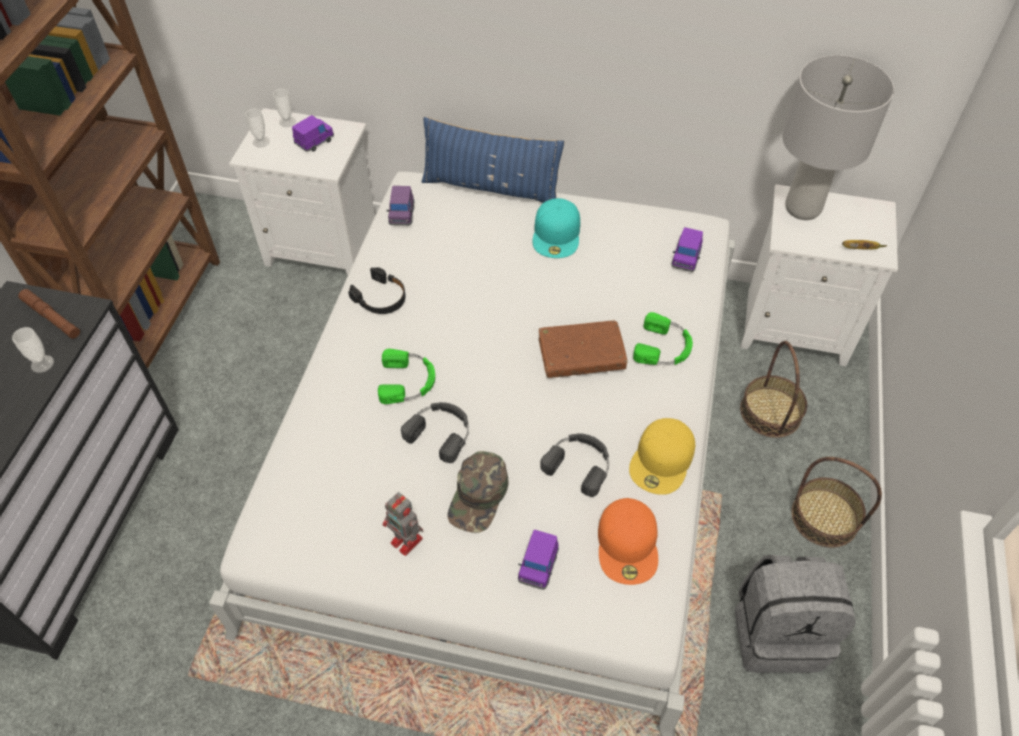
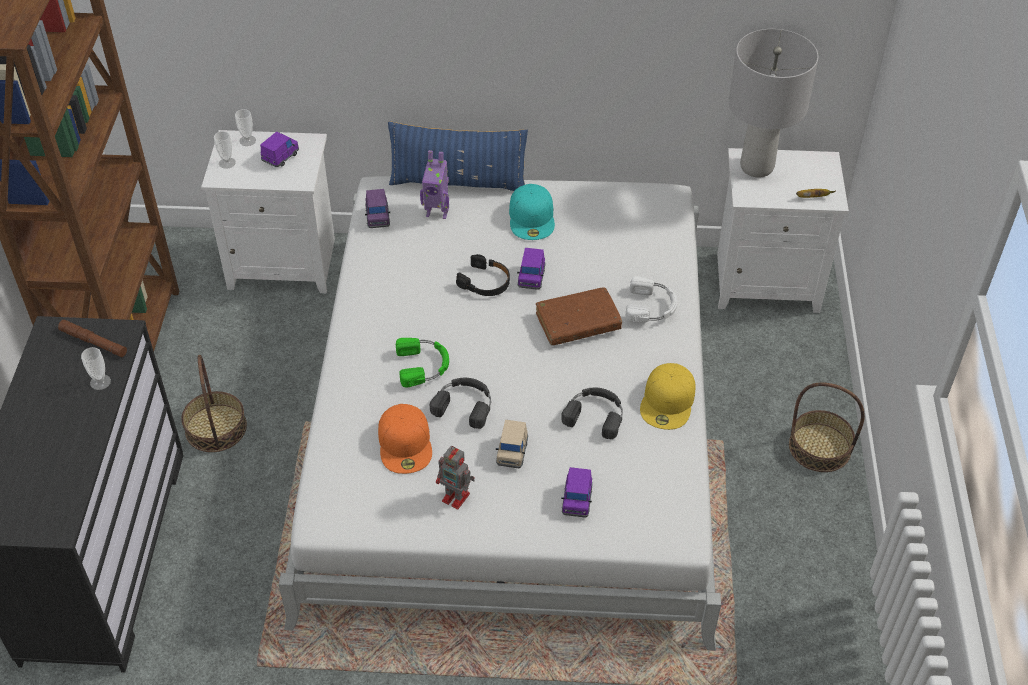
camera: 10 degrees left, 5 degrees down
black headphones [348,267,406,314] -> black headphones moved to [456,254,510,296]
green cap [447,451,509,533] -> beige toy car [496,420,528,468]
orange cap [598,498,658,585] -> orange cap moved to [378,404,432,474]
green headphones [633,312,693,365] -> white headphones [625,276,678,323]
purple toy car [671,227,703,272] -> purple toy car moved to [517,248,545,290]
grey backpack [735,555,856,673] -> none
basket [740,341,807,438] -> basket moved to [181,355,247,452]
none -> toy robot [420,150,449,219]

